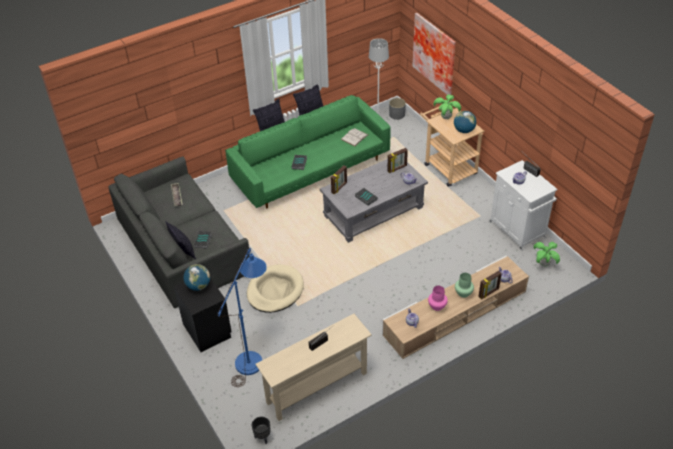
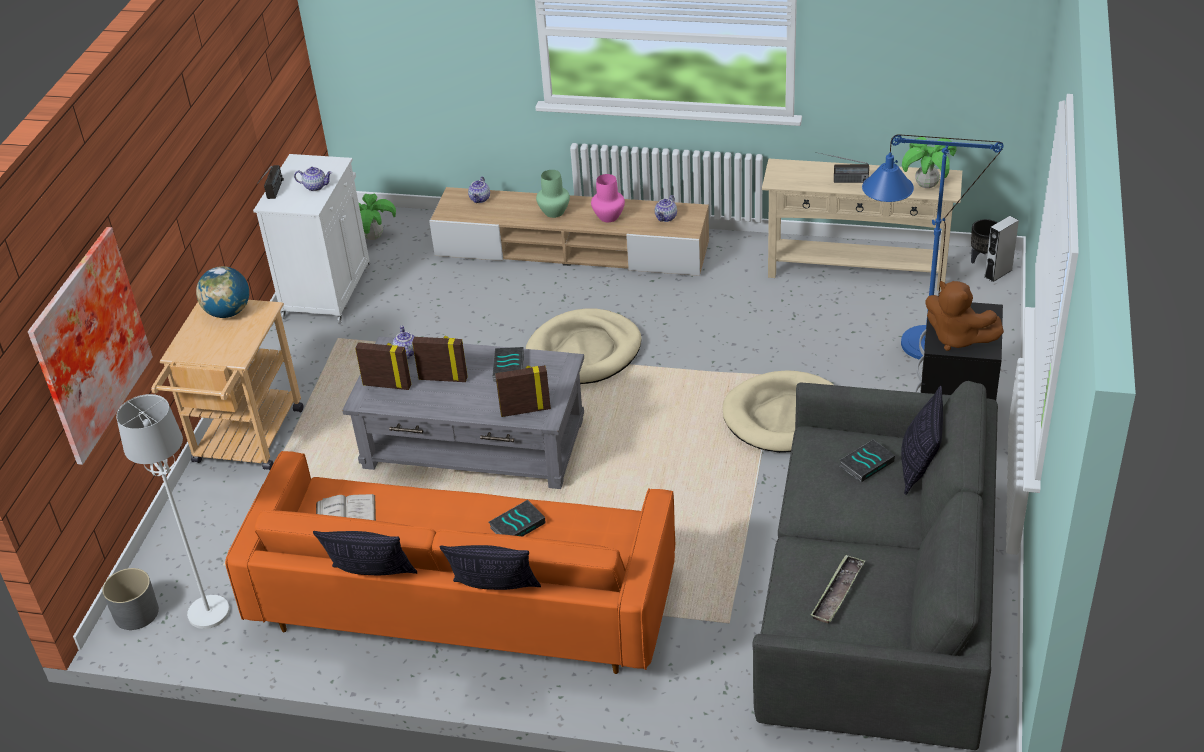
camera: 135 degrees left, 5 degrees down
globe [184,264,210,291] -> brown plush toy [925,281,1004,351]
green sofa [225,95,391,209] -> orange sofa [225,451,675,674]
potted plant [434,94,461,119] -> potted plant moved to [902,137,956,188]
picture frame [479,271,502,299] -> picture frame moved to [412,336,468,382]
none -> beige dog bed [525,308,642,384]
none -> grey speaker [985,216,1019,282]

